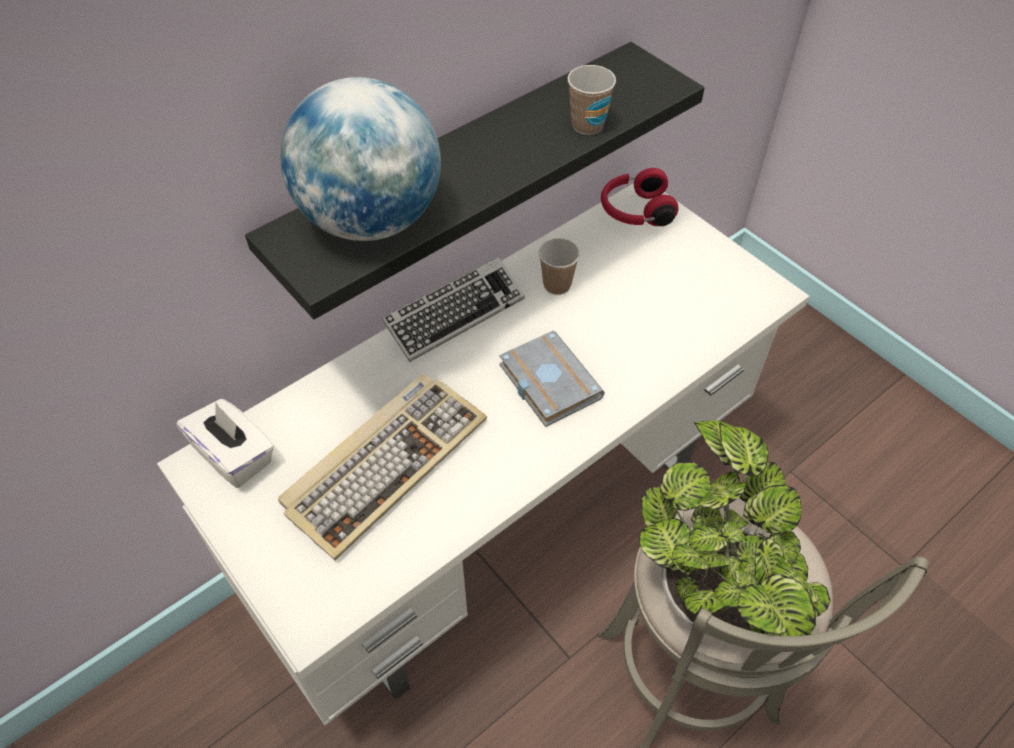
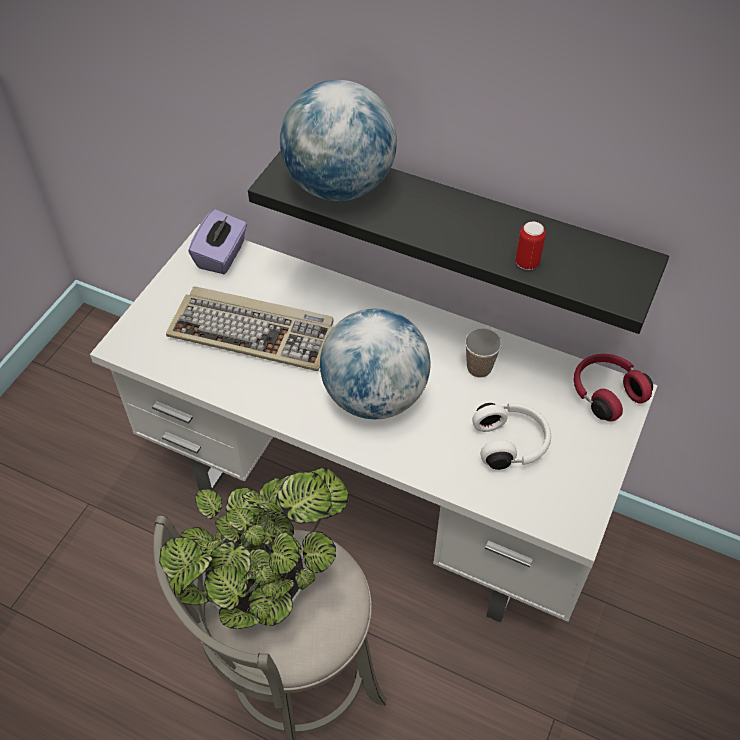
camera: 65 degrees right, 0 degrees up
white tissue box [177,399,274,488] -> purple tissue box [188,209,247,274]
keyboard [382,257,525,362] -> none
grey book [499,330,605,427] -> globe [320,309,430,419]
cup [568,65,616,135] -> can [515,221,546,270]
none -> white headphones [472,403,551,470]

